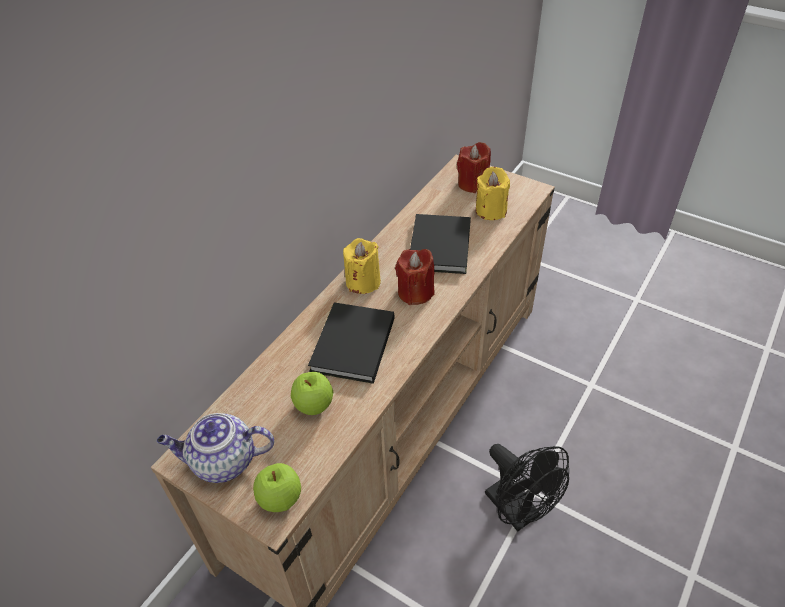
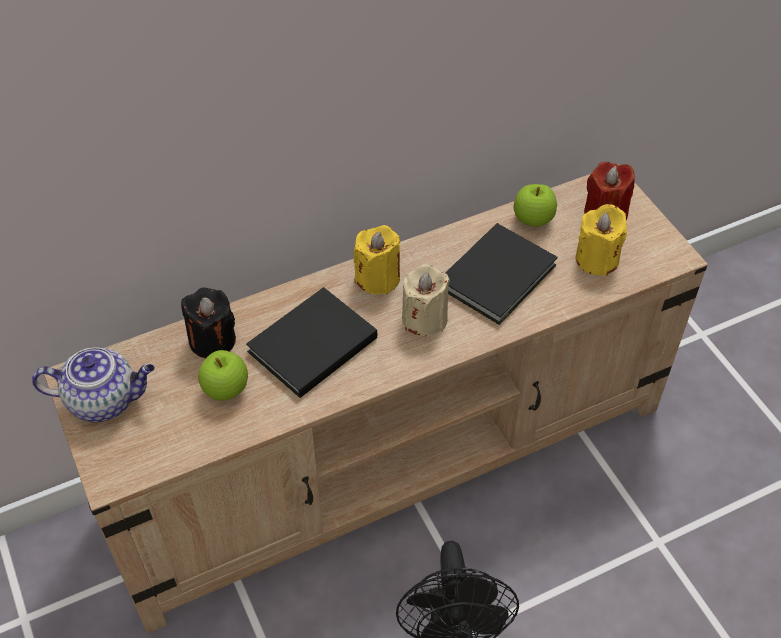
camera: 30 degrees right, 5 degrees up
teapot [157,413,274,483] -> teapot turned 150 degrees clockwise [32,347,155,422]
apple [253,463,301,512] -> apple moved to [514,184,557,227]
red candle [395,249,434,305] -> beige candle [402,264,450,336]
none -> black candle [181,288,236,358]

